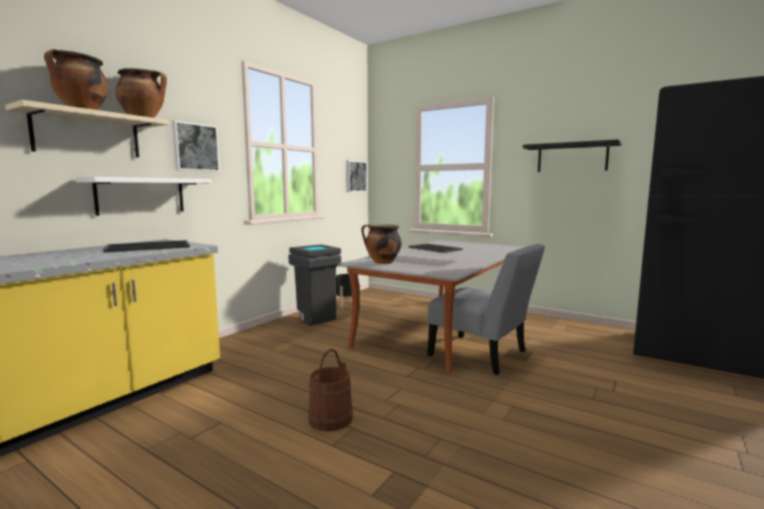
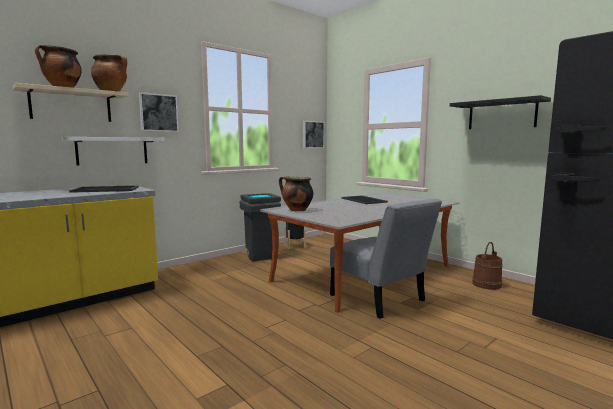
camera: 15 degrees right, 0 degrees up
brown bucket [308,349,353,431] -> brown bucket moved to [472,242,502,290]

